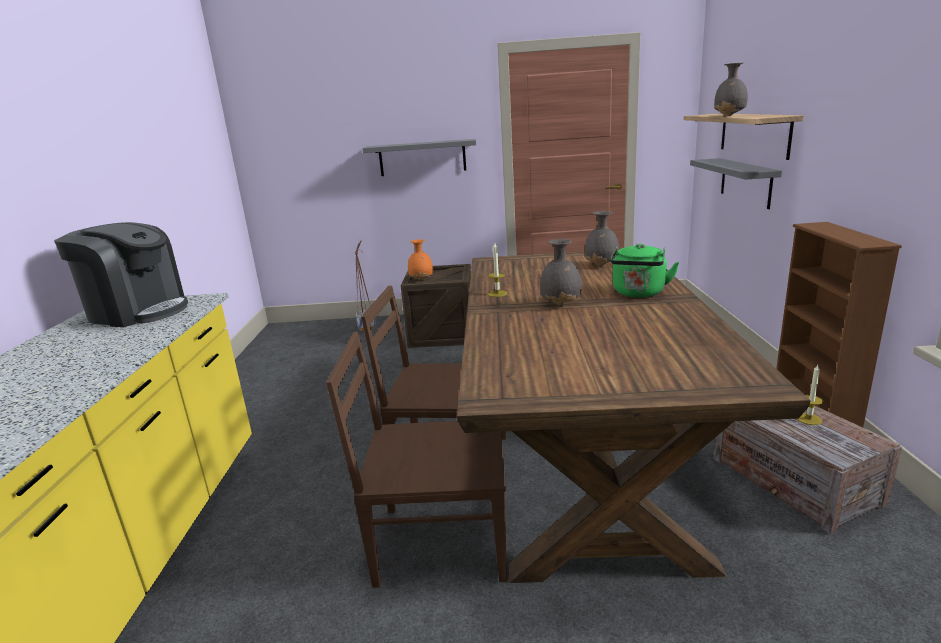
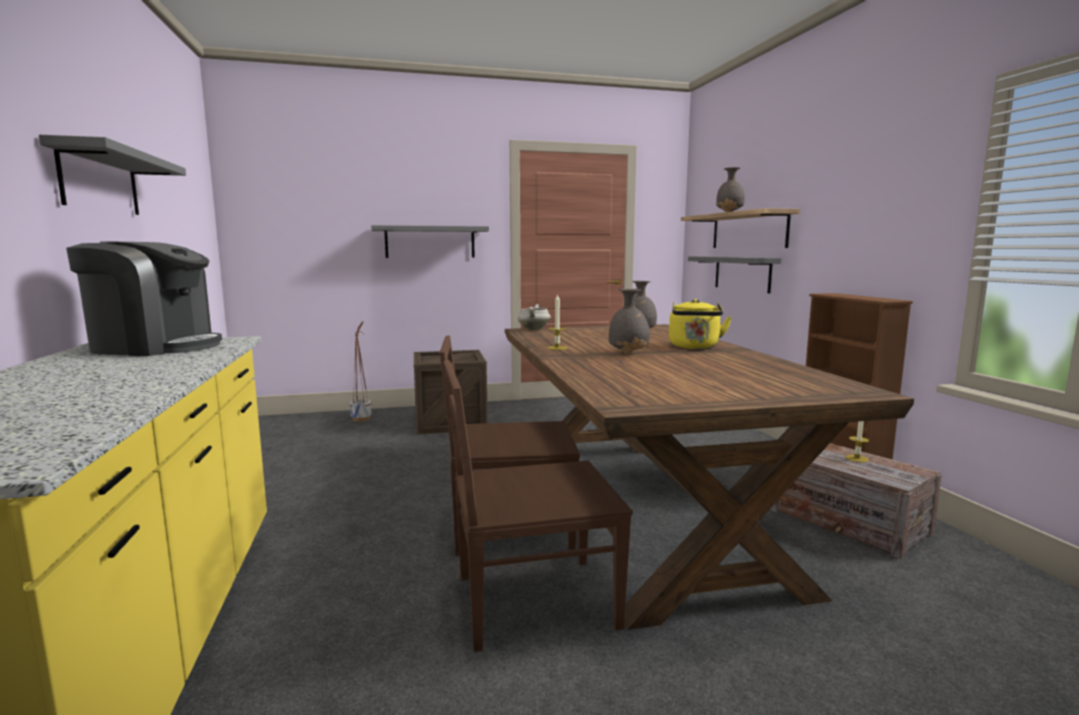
camera: 15 degrees left, 10 degrees down
orange vase [408,239,433,280] -> none
green kettle [610,243,680,297] -> yellow kettle [669,299,732,349]
none -> grey shelf [39,135,186,215]
none -> white cooking pot [518,304,551,330]

